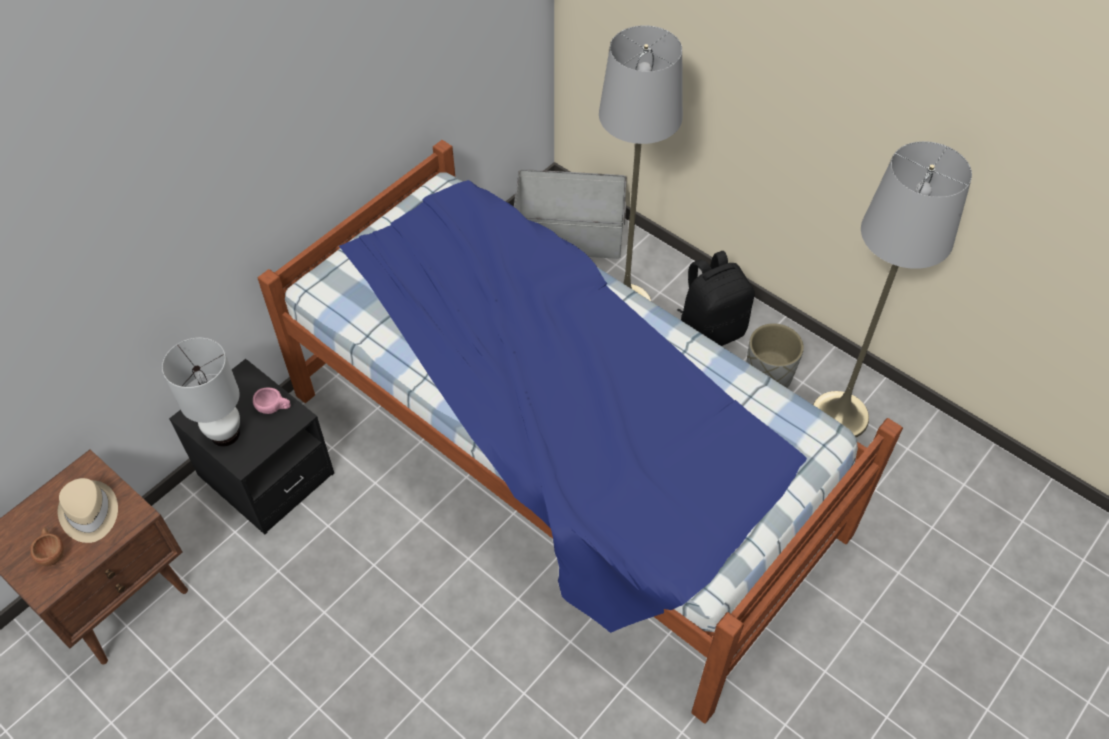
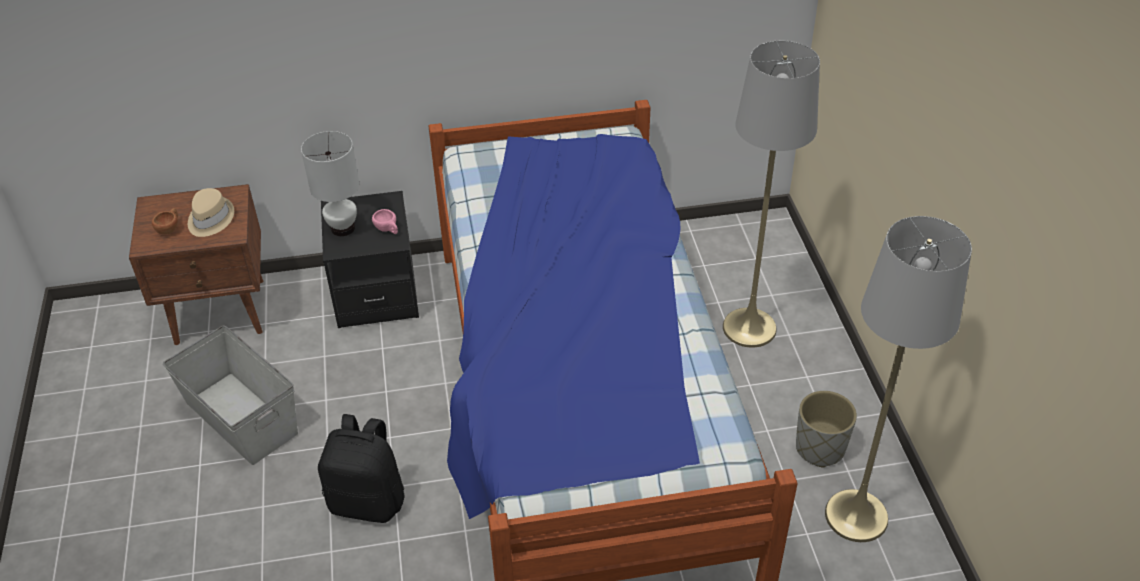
camera: 40 degrees right, 10 degrees down
grey storage box [514,169,627,259] -> grey storage box moved to [163,325,298,465]
black backpack [677,251,755,346] -> black backpack moved to [318,414,405,523]

